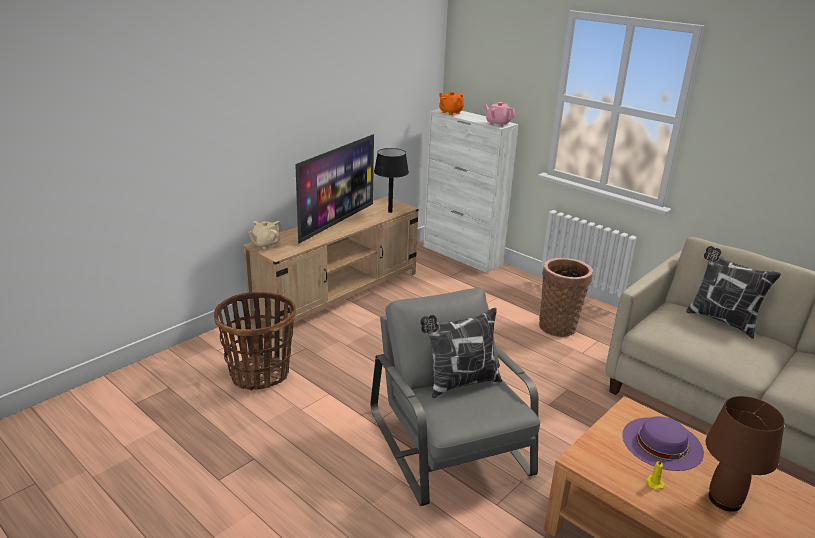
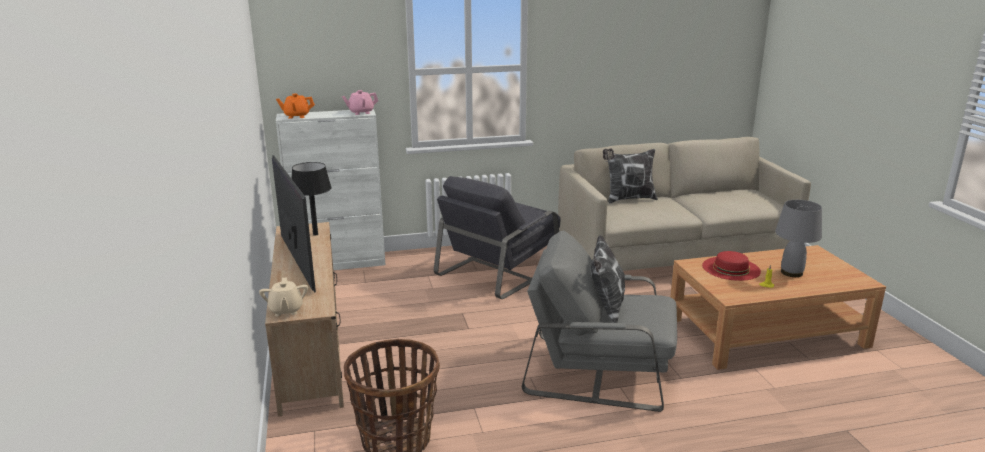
camera: 55 degrees left, 5 degrees down
basket [539,258,593,337] -> grey armchair [434,176,560,299]
purple hat [622,416,704,471] -> red hat [702,251,761,281]
brown table lamp [705,396,785,512] -> grey table lamp [775,200,822,277]

